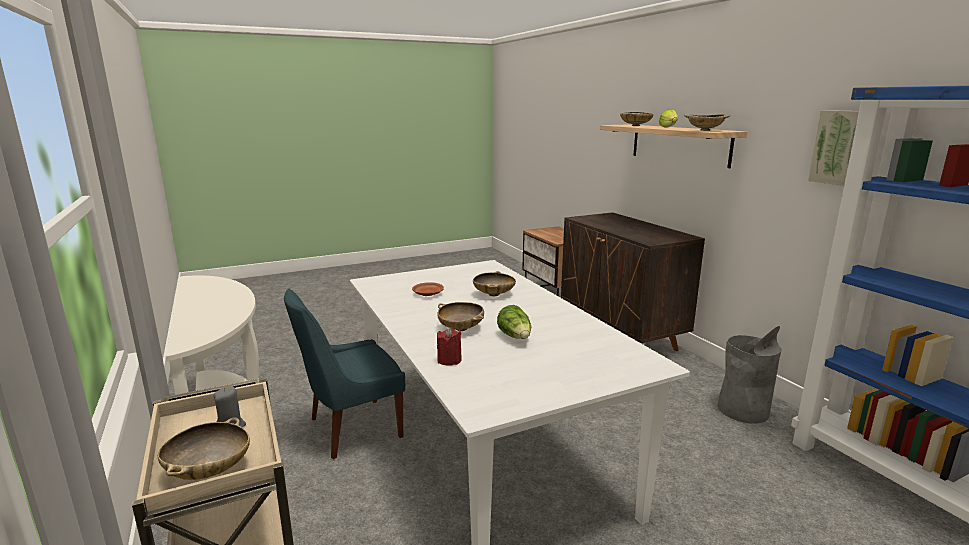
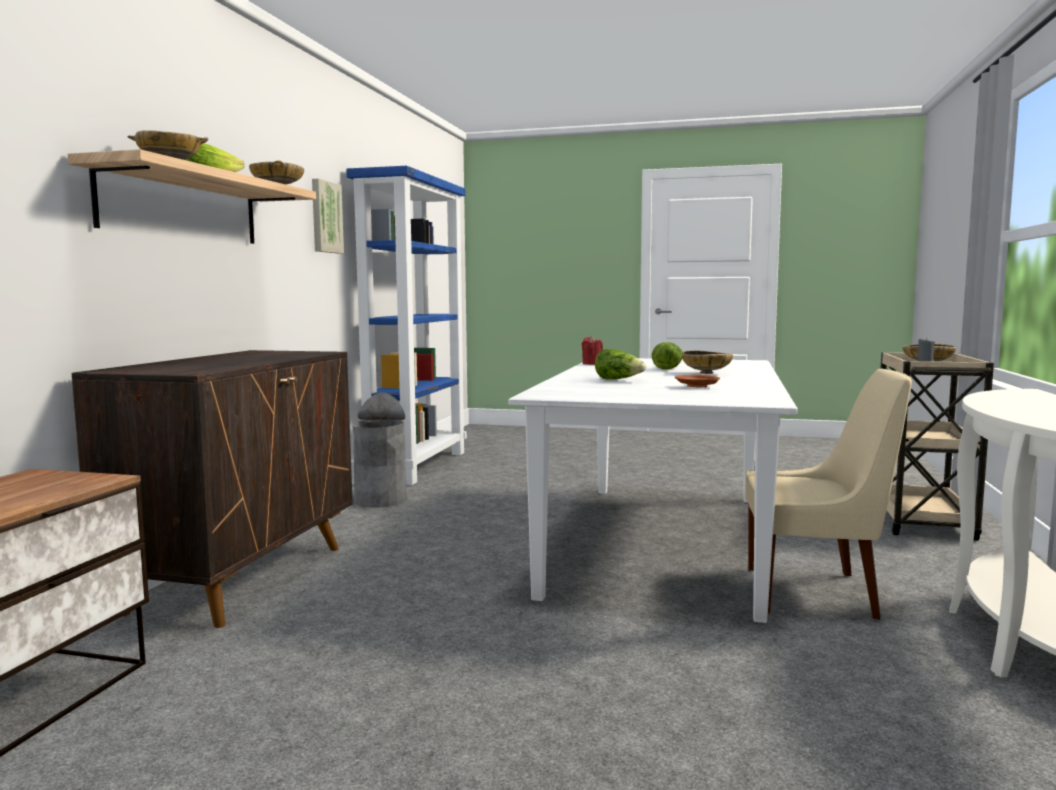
camera: 140 degrees left, 10 degrees down
blue chair [284,289,405,459] -> beige chair [745,368,912,620]
red candle [437,327,462,366] -> red candle moved to [582,336,603,365]
beige bowl [473,271,516,296] -> lettuce [595,349,646,379]

